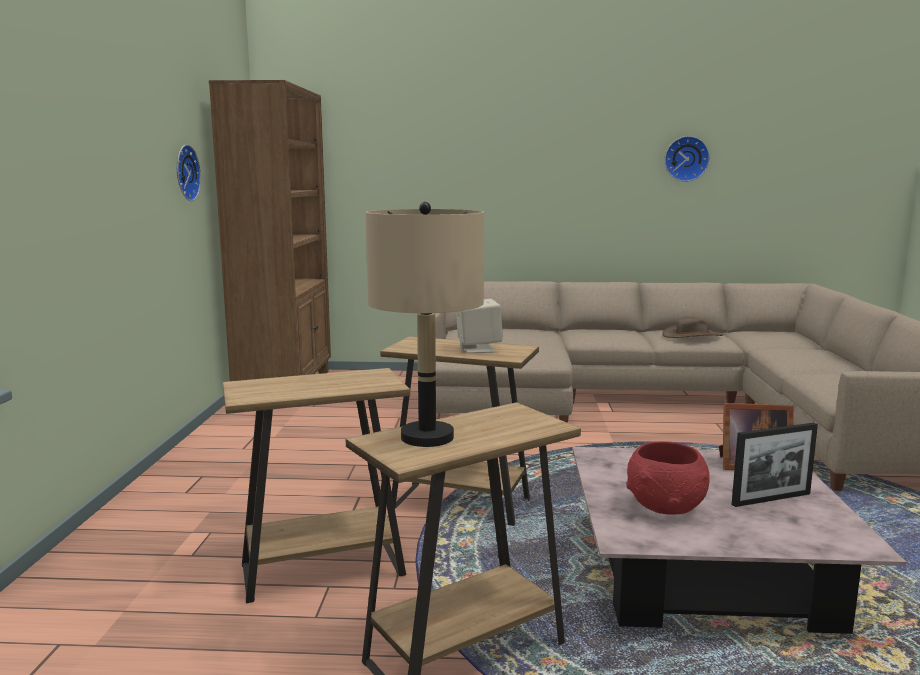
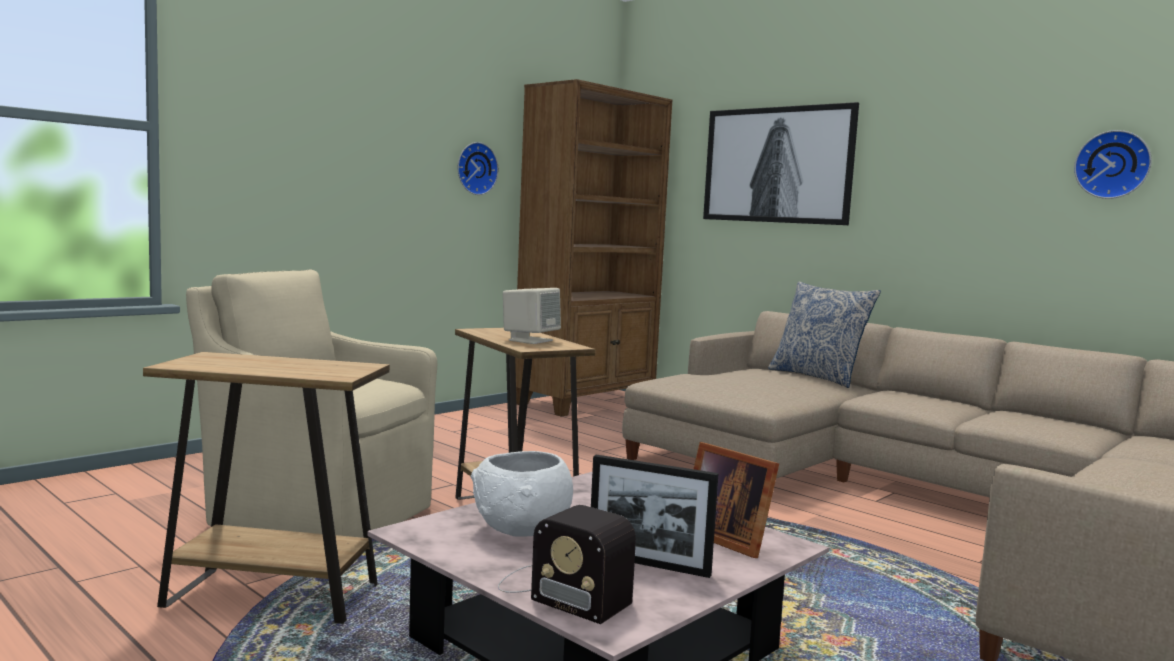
camera: 40 degrees right, 5 degrees down
brown side table [223,368,410,603] -> beige armchair [186,270,437,538]
beige table lamp [366,202,484,447] -> none
red bowl [627,441,710,515] -> white bowl [471,451,573,537]
brown hat [662,317,723,338] -> none
none -> radio [498,505,636,624]
none -> picture [703,102,859,225]
none -> pillow [768,282,881,388]

